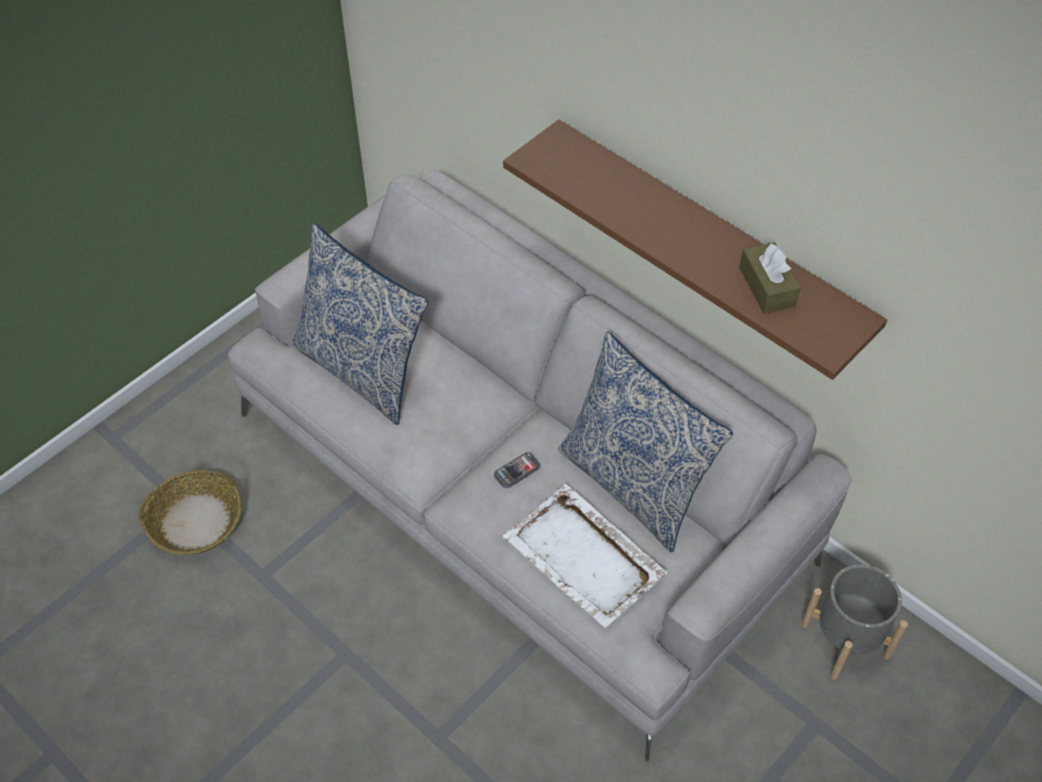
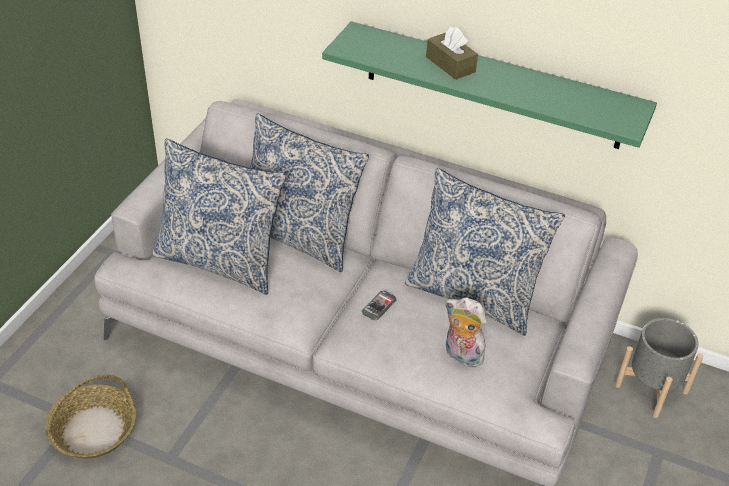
camera: 20 degrees left, 10 degrees down
brown shelf [503,120,887,380] -> green shelf [322,21,657,149]
white tray [503,484,667,628] -> plush toy [445,297,488,367]
brown tissue box [739,242,801,314] -> brown tissue box moved to [426,27,478,80]
none -> pillow [250,113,369,272]

